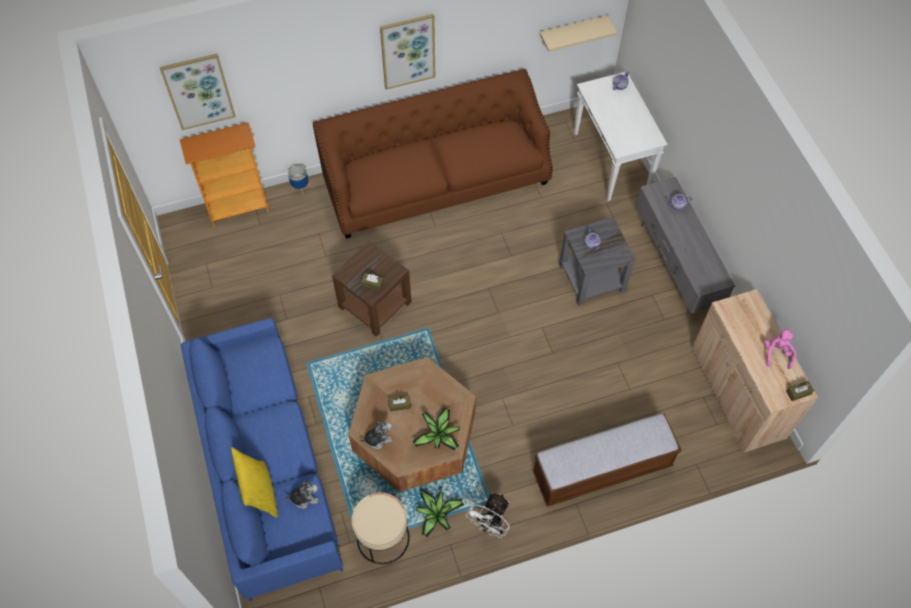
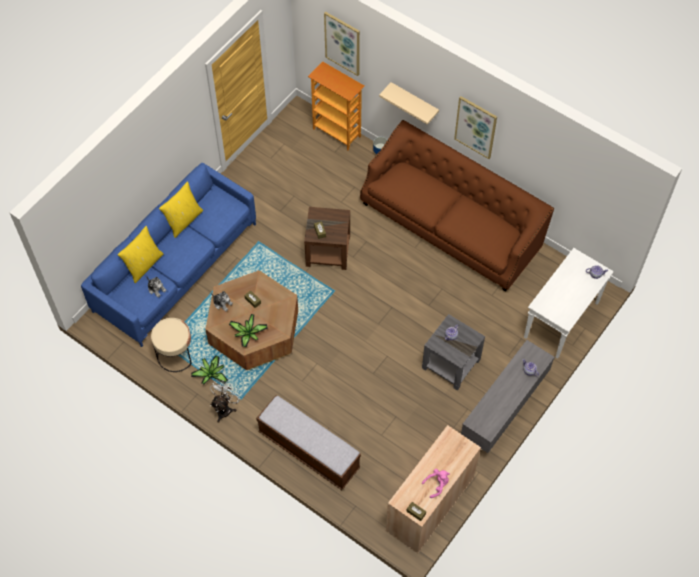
camera: 55 degrees right, 0 degrees up
white fan [466,492,510,538] -> white fan turned 120 degrees clockwise [210,379,242,423]
beige shelf [540,15,617,52] -> beige shelf moved to [379,82,439,125]
none -> yellow pillow [159,181,203,238]

